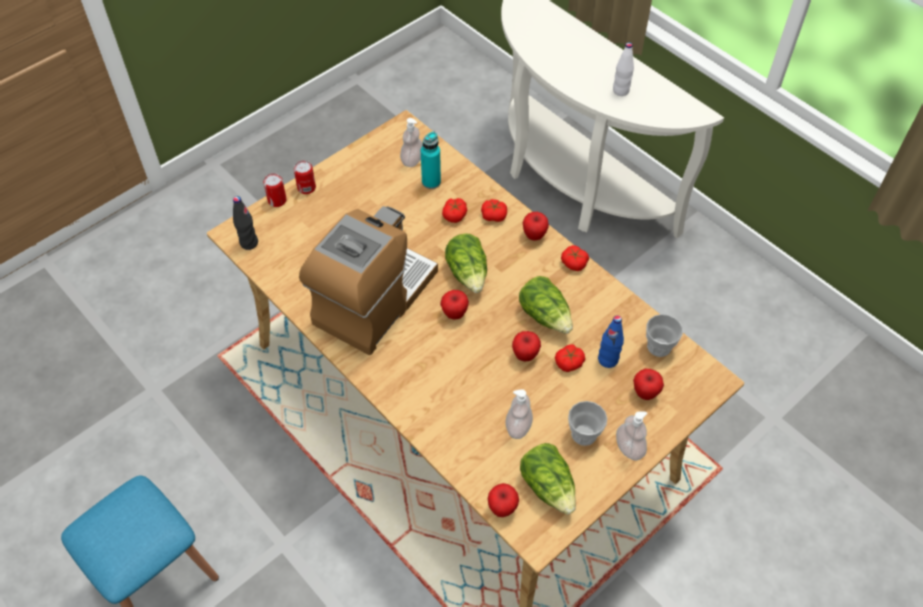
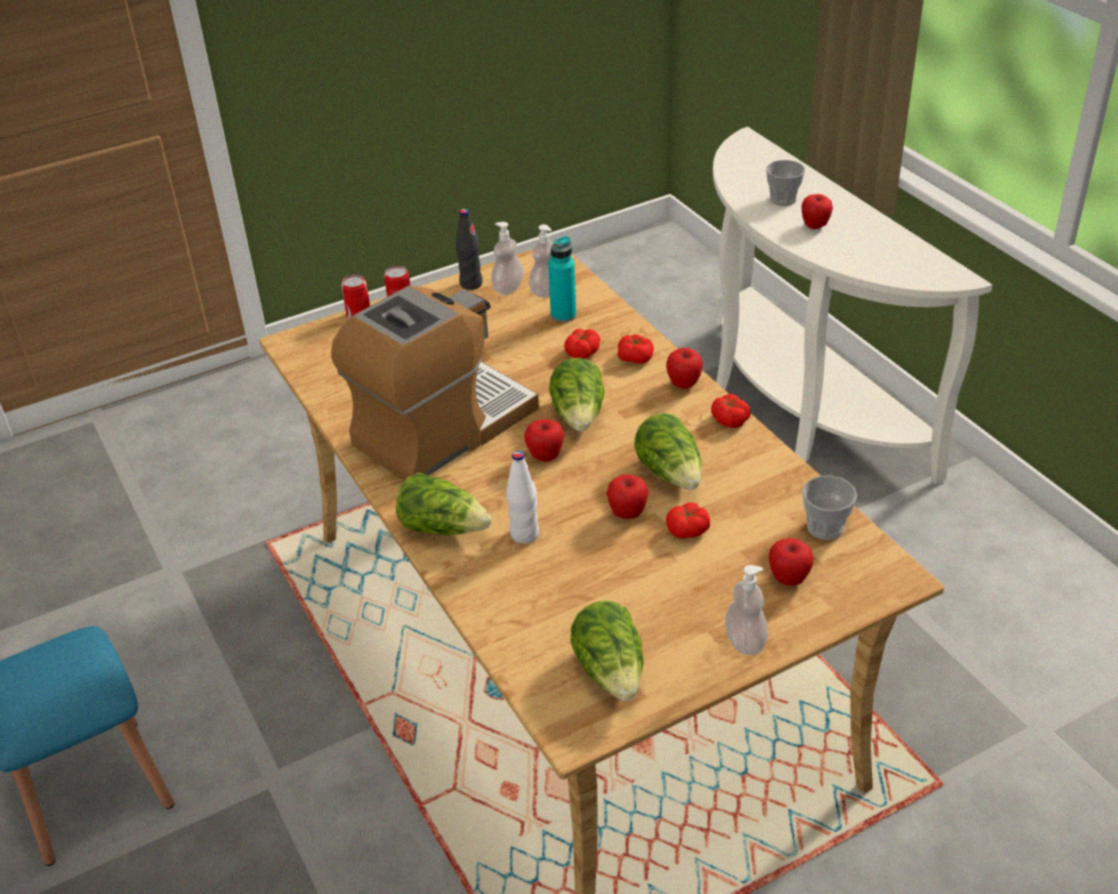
camera: 15 degrees right, 15 degrees down
black bottle [233,196,258,250] -> black bottle moved to [456,209,483,290]
apple [488,483,519,517] -> apple moved to [801,194,833,229]
soap dispenser [506,389,533,439] -> soap dispenser moved to [491,222,523,295]
cup [568,401,607,446] -> cup moved to [766,160,805,206]
blue bottle [598,316,624,368] -> none
white bottle [613,42,634,96] -> white bottle moved to [506,451,539,544]
none -> lettuce [396,472,491,535]

